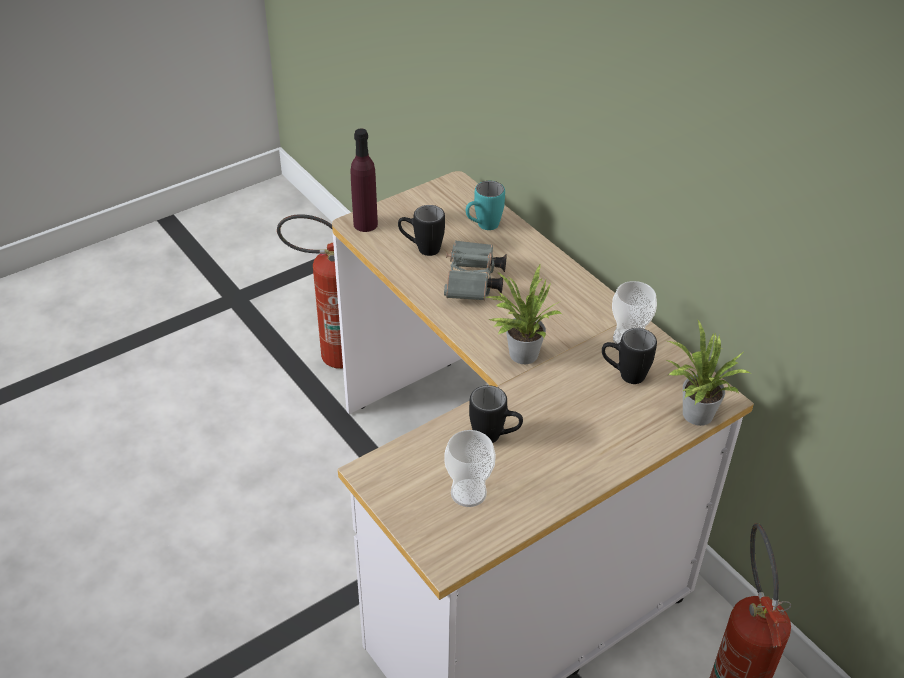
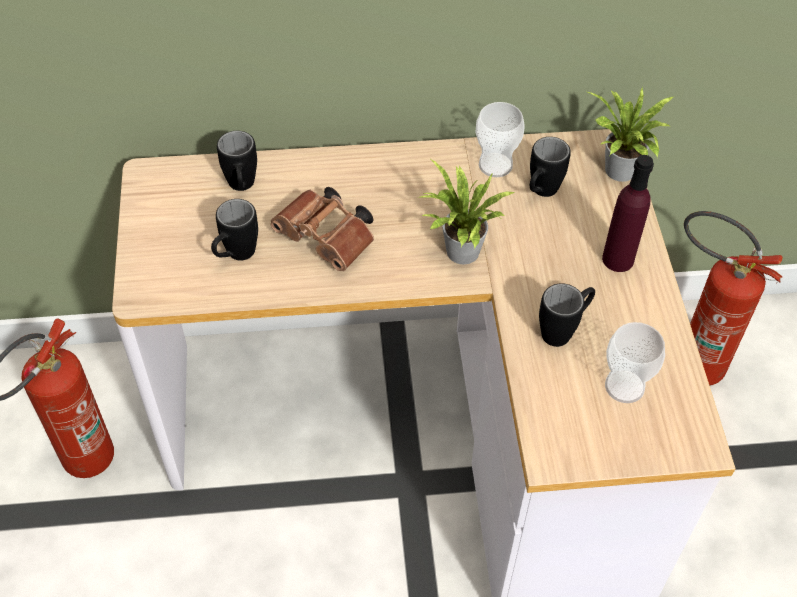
camera: 60 degrees left, 10 degrees up
purple bottle [351,129,378,232] -> purple bottle moved to [602,155,654,272]
grey binoculars [444,240,507,301] -> brown binoculars [270,187,374,271]
turquoise mug [466,181,505,230] -> black mug [217,131,257,191]

